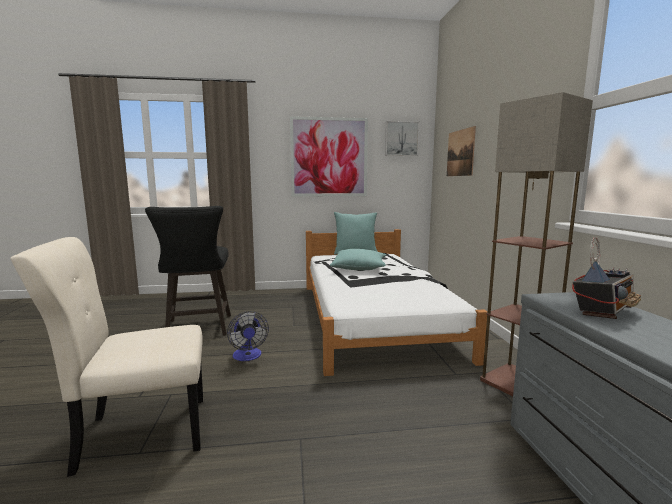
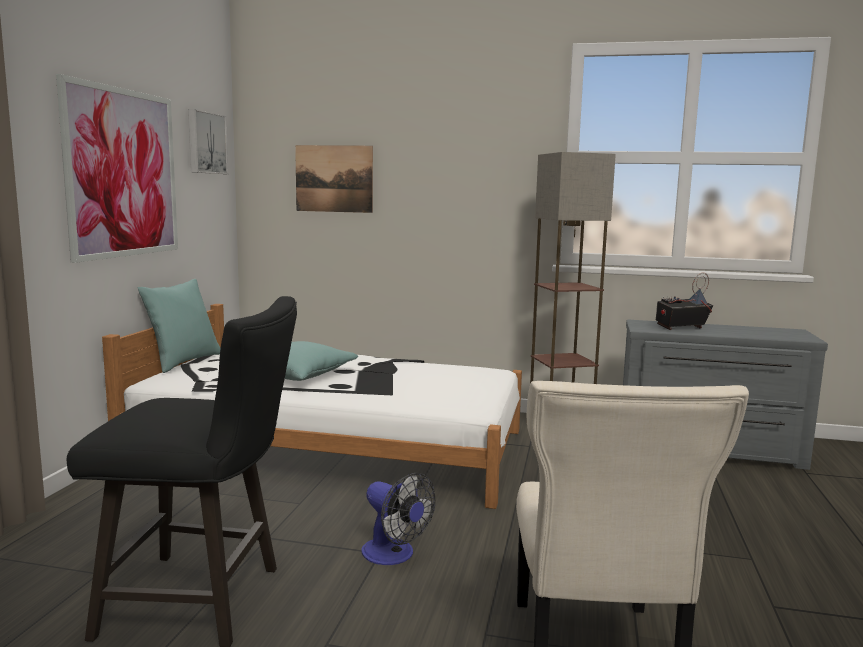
camera: 70 degrees left, 0 degrees up
fan [227,311,269,361] -> fan turned 45 degrees clockwise [361,473,436,565]
radio [572,237,641,319] -> radio turned 90 degrees counterclockwise [656,273,713,330]

